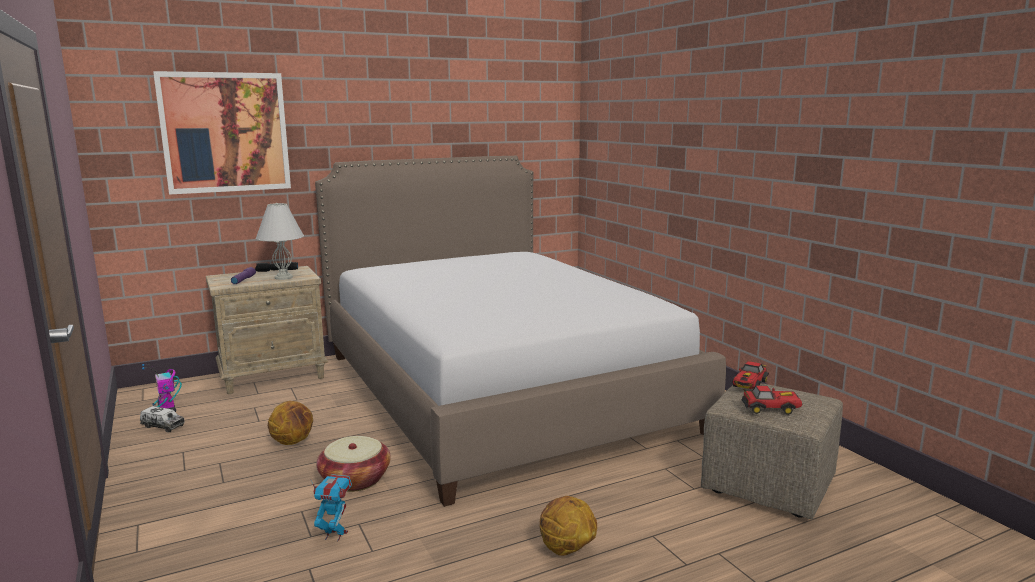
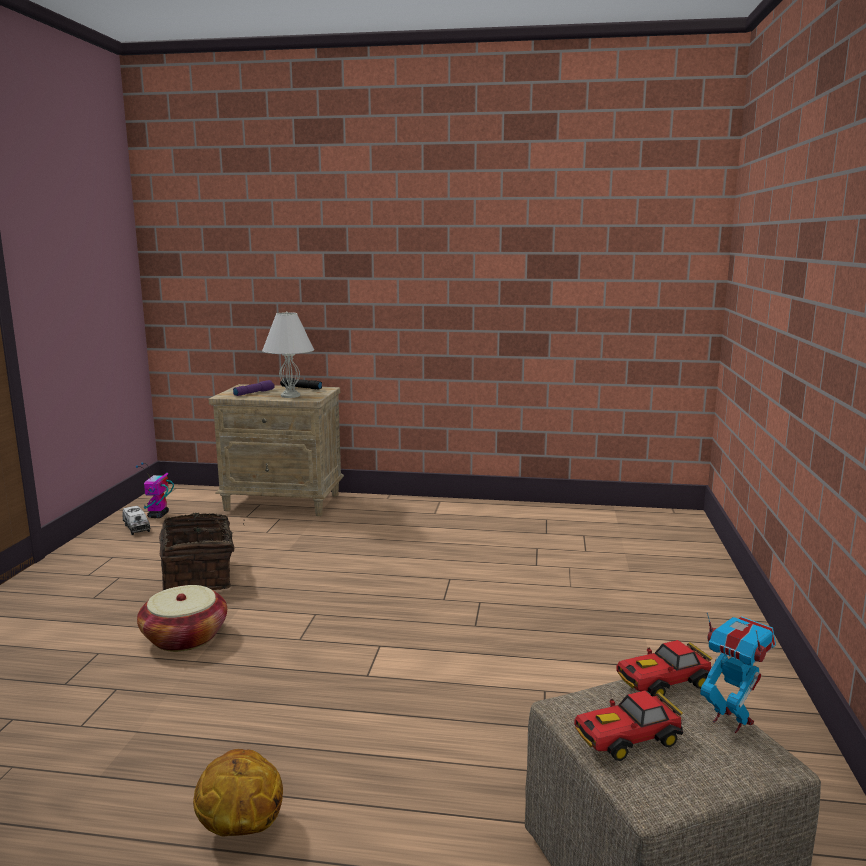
camera: 35 degrees right, 0 degrees up
picture [153,71,291,195] -> none
basketball [268,401,313,445] -> basket [159,513,244,590]
toy robot [310,474,352,541] -> toy robot moved to [700,612,776,733]
bed [315,156,726,507] -> none
toy car [742,386,803,415] -> toy car turned 120 degrees clockwise [574,690,683,761]

